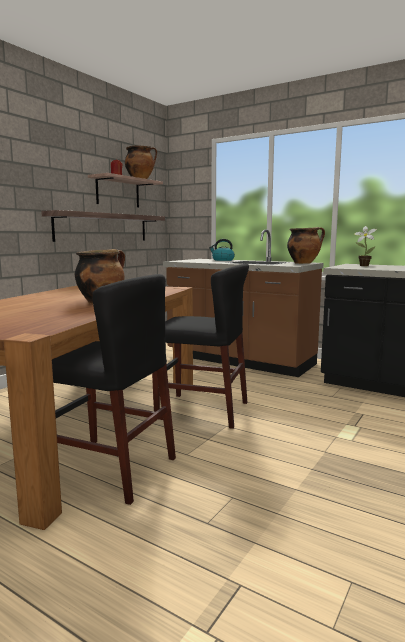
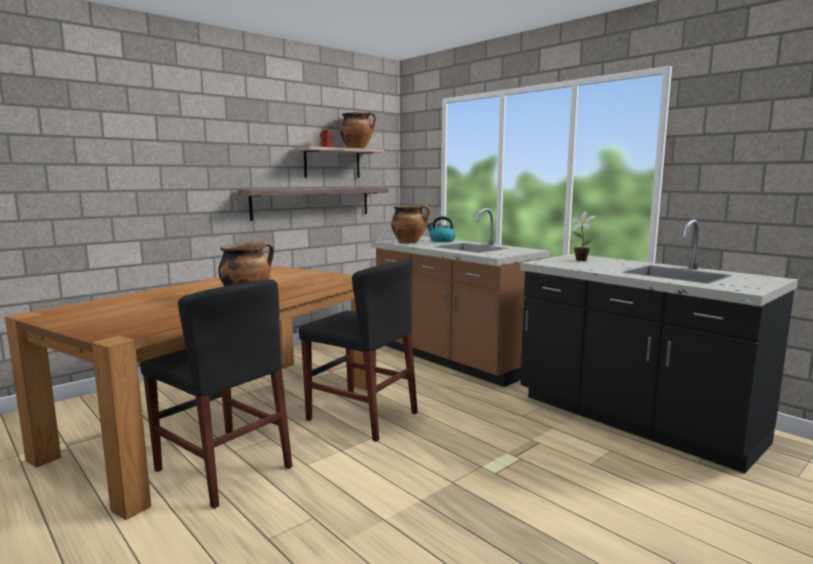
camera: 15 degrees right, 0 degrees up
cooking pot [287,227,325,264] -> cooking pot moved to [391,205,430,243]

